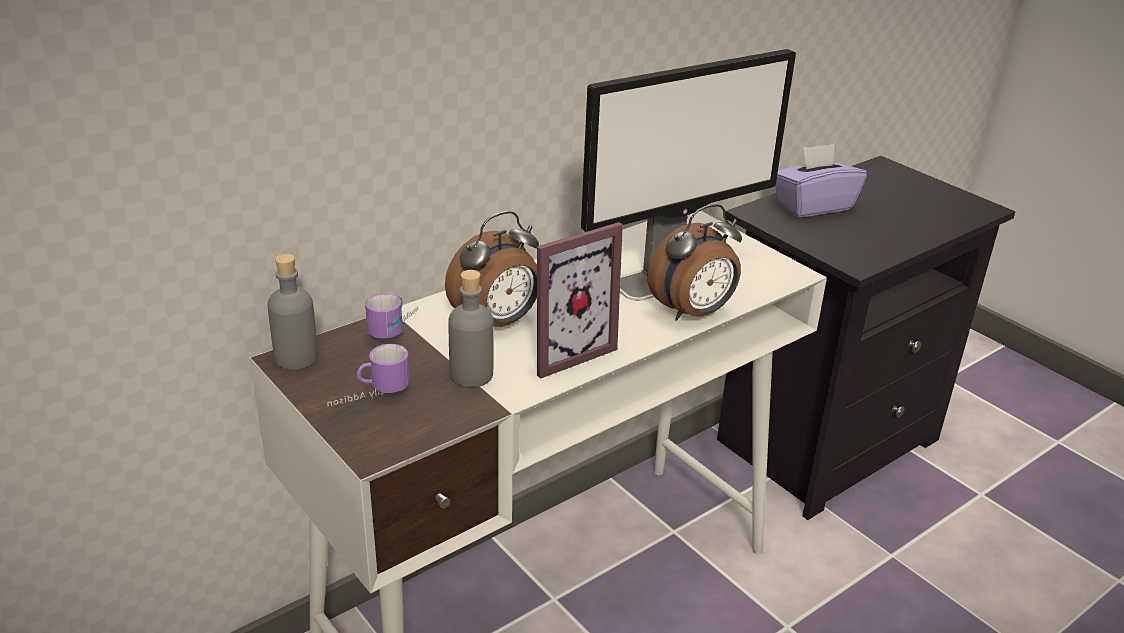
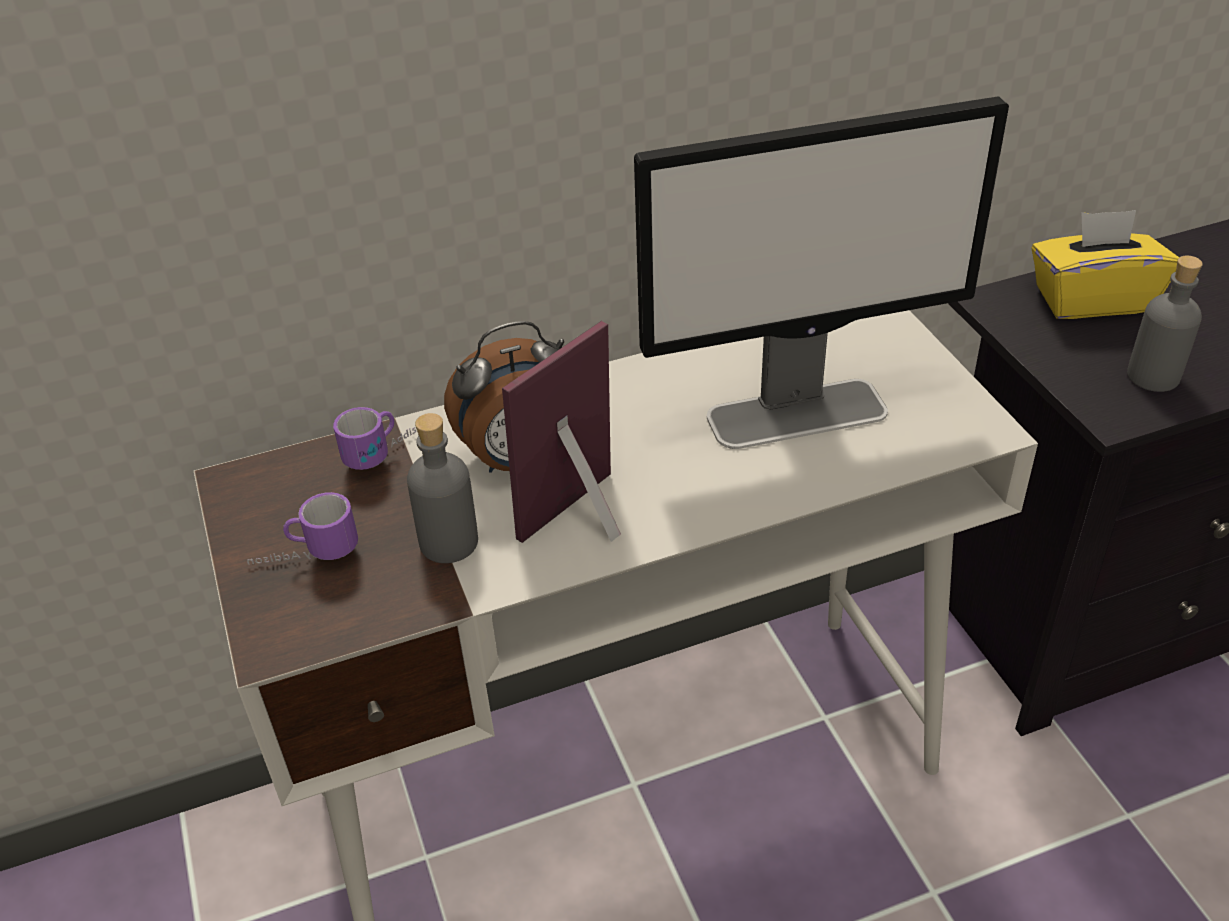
camera: 20 degrees right, 10 degrees up
grey bottle [267,254,318,370] -> grey bottle moved to [1127,256,1203,392]
picture frame [537,222,623,379] -> picture frame turned 150 degrees clockwise [502,321,621,543]
alarm clock [647,204,742,321] -> none
purple tissue box [775,143,867,218] -> yellow tissue box [1031,210,1179,319]

